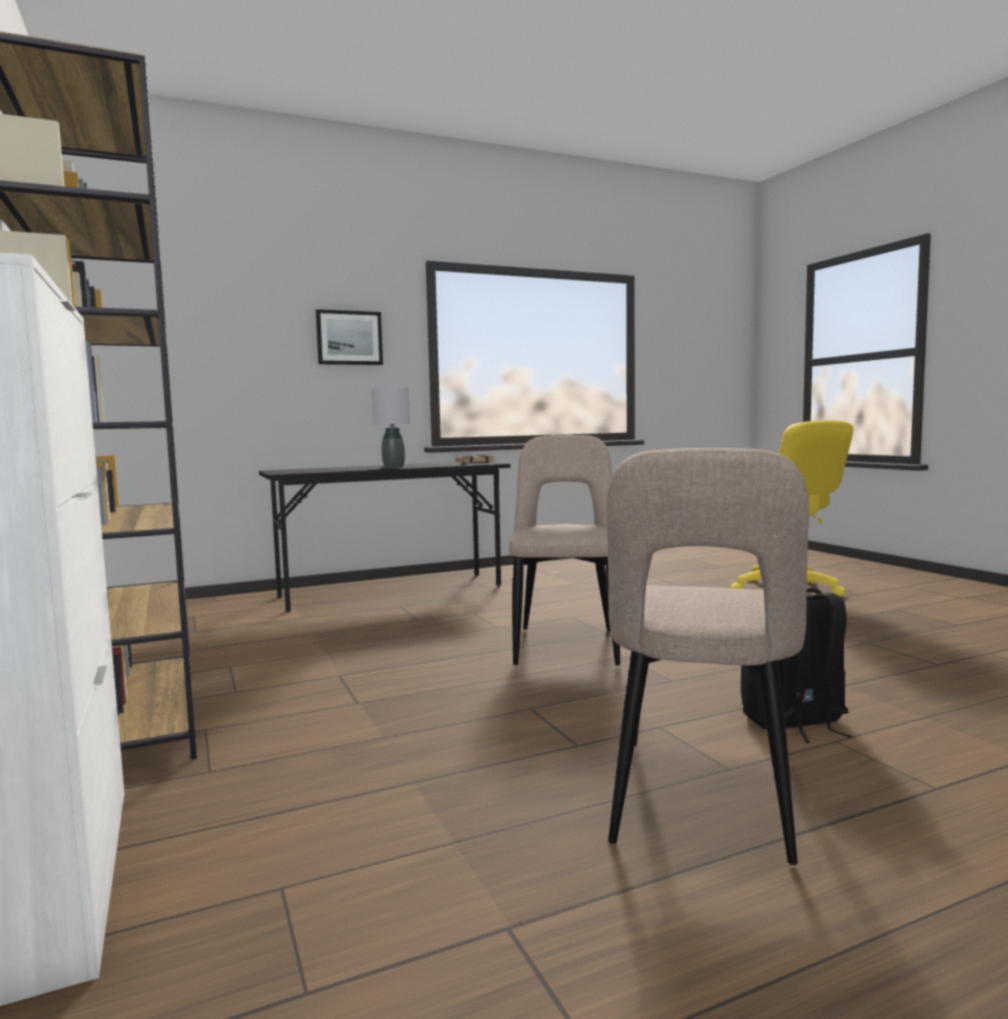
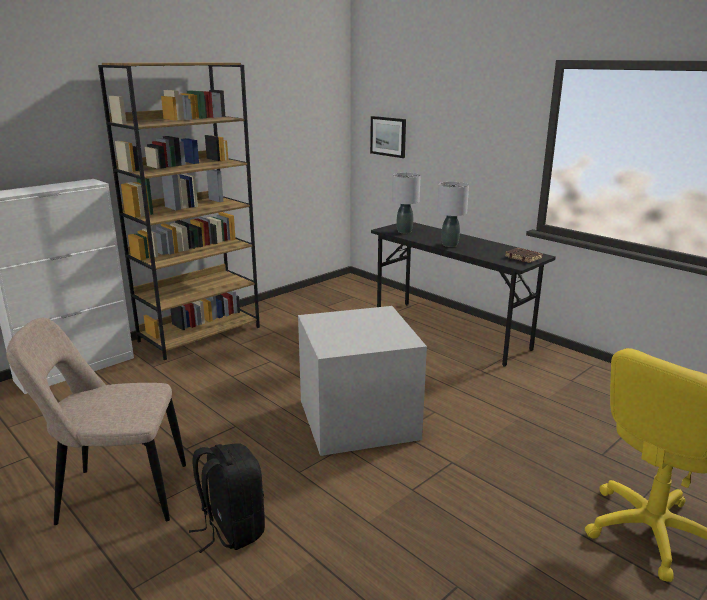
camera: 70 degrees right, 15 degrees up
picture [316,309,383,365] -> picture moved to [370,116,406,158]
beige chair [509,435,620,665] -> grey storage box [298,306,427,456]
none -> grey table lamp [392,173,421,233]

